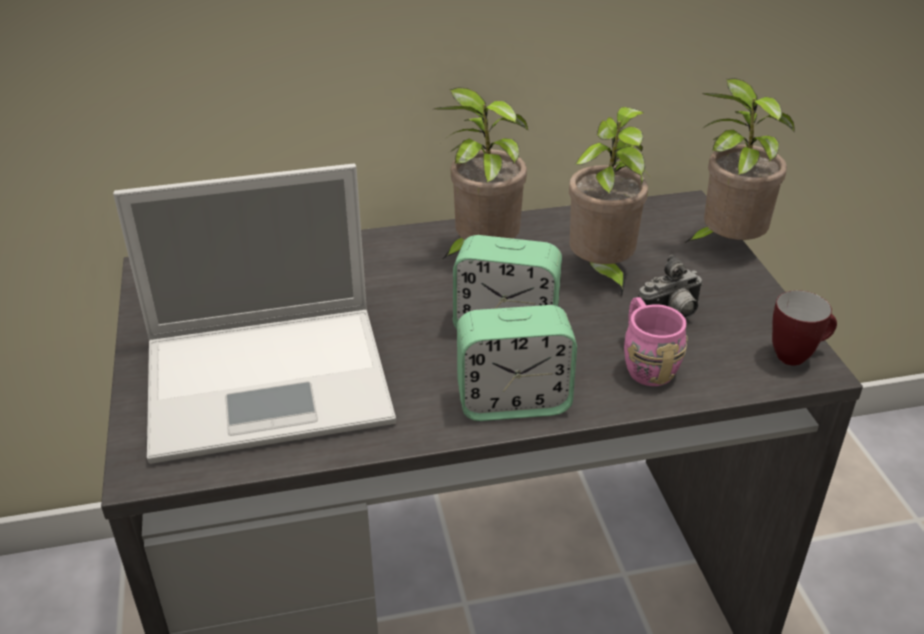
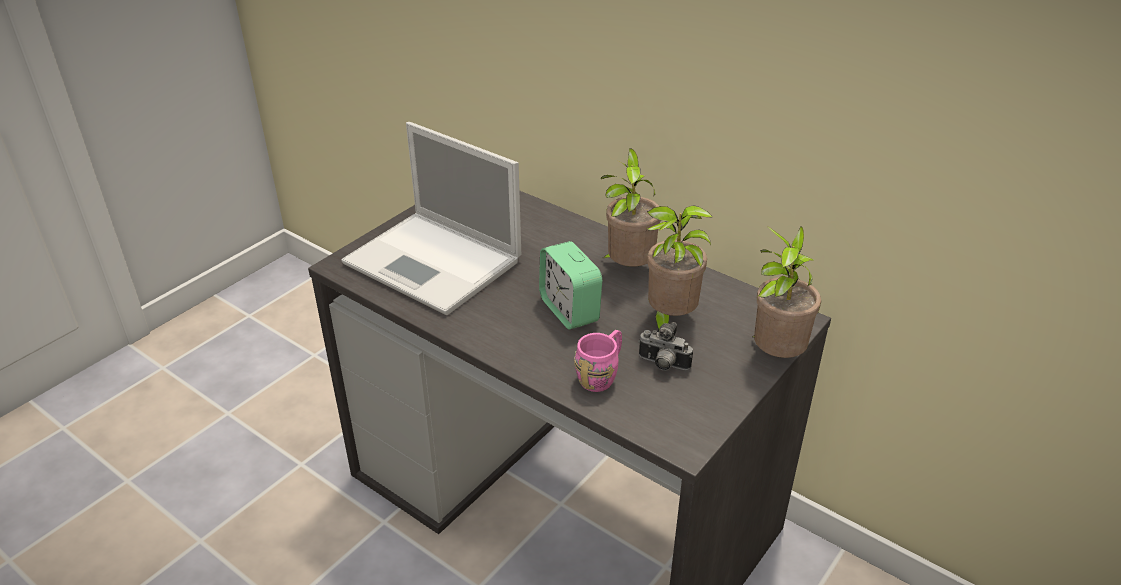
camera: 50 degrees right, 0 degrees up
alarm clock [457,305,577,421] -> none
mug [772,290,837,366] -> none

